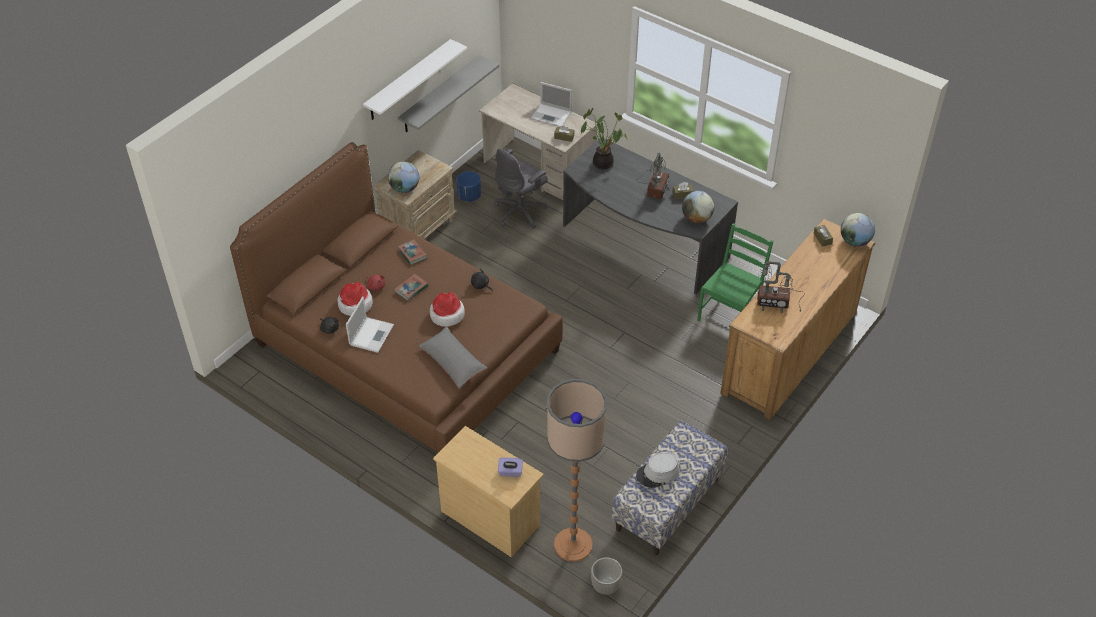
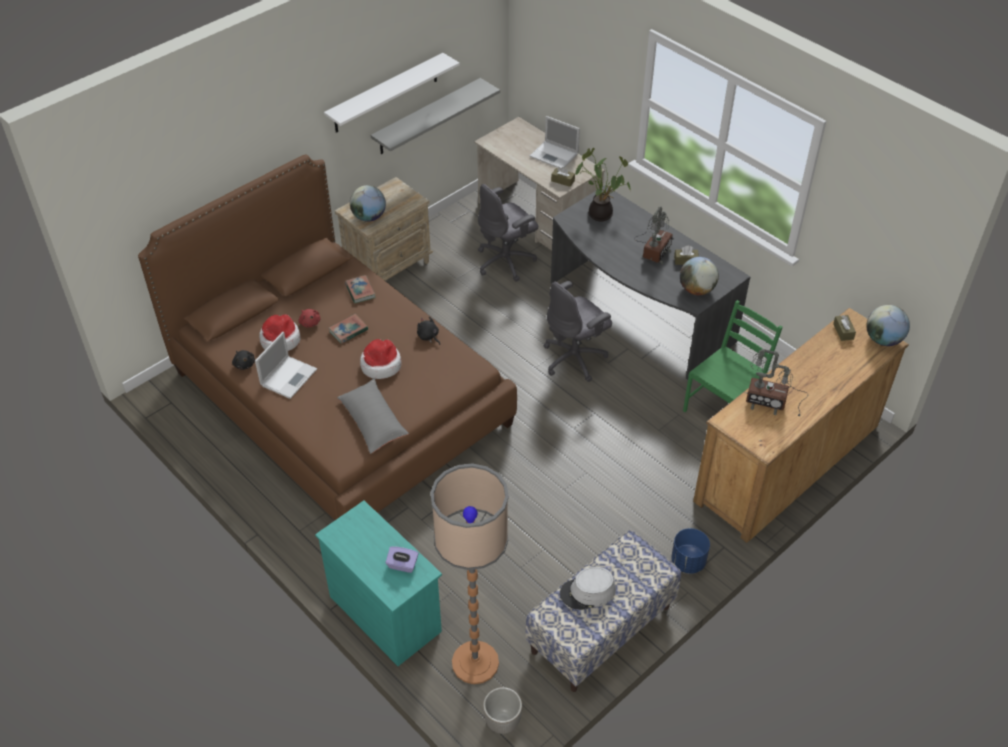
camera: 10 degrees right, 0 degrees up
beige dresser [433,426,544,557] -> turquoise dresser [315,500,442,666]
blue planter [456,171,481,202] -> blue planter moved to [671,528,710,574]
none -> grey office chair [543,281,612,382]

